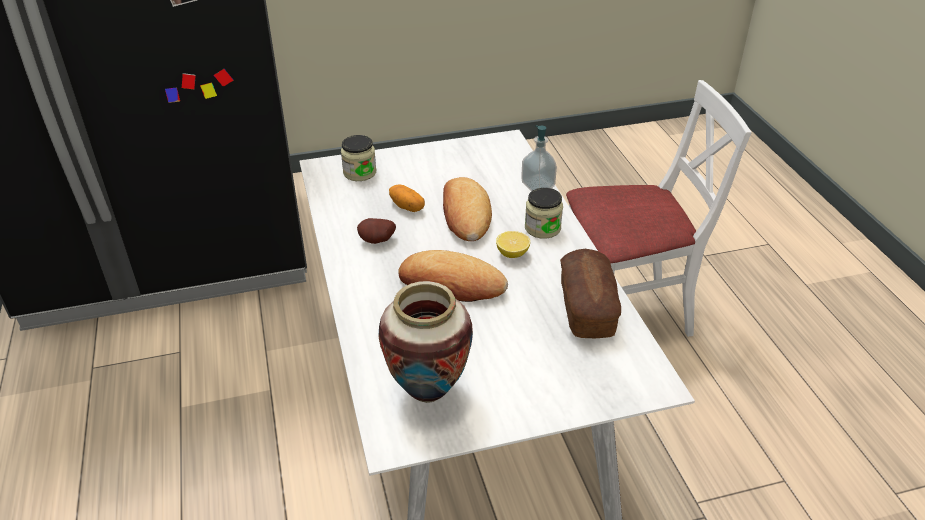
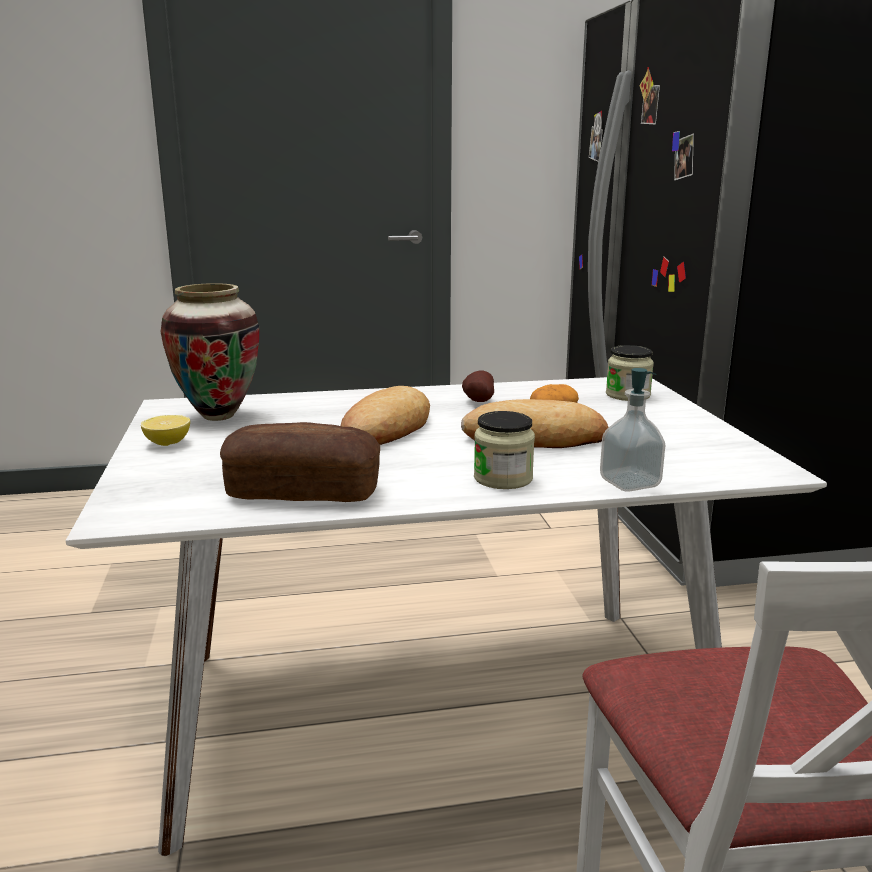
camera: 95 degrees right, 20 degrees down
lemon [496,231,530,258] -> lemon moved to [141,415,190,446]

